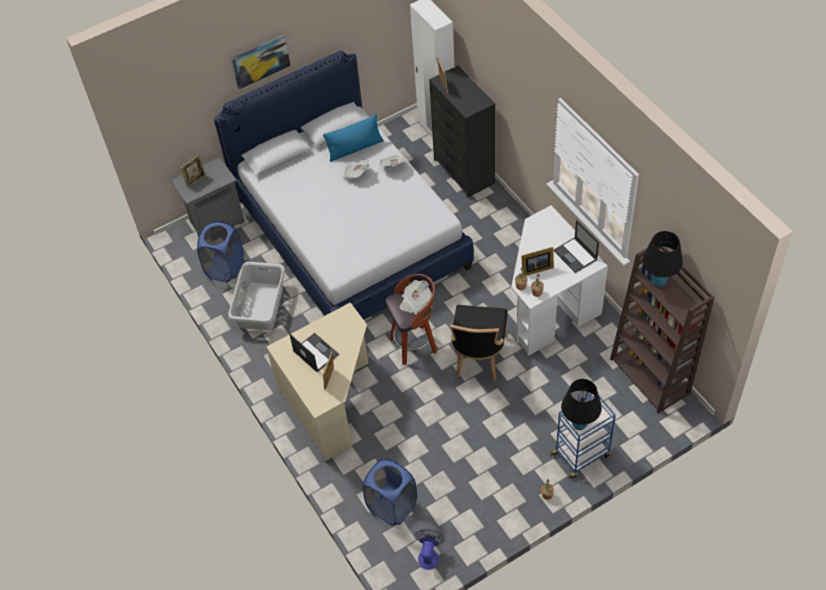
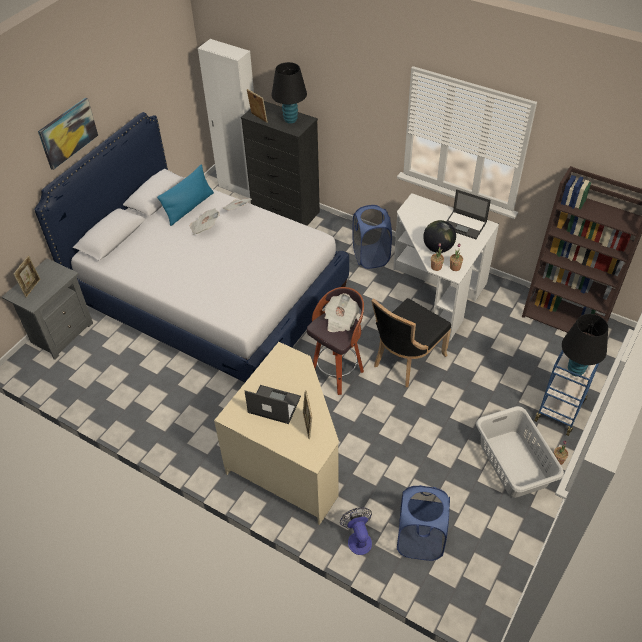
camera: 30 degrees left, 5 degrees down
blue laundry basket [197,221,243,282] -> blue laundry basket moved to [352,205,392,269]
grey laundry basket [228,262,285,331] -> grey laundry basket moved to [476,406,564,498]
fan [415,529,444,570] -> fan moved to [340,507,372,555]
black chair [450,305,508,381] -> black chair turned 60 degrees clockwise [371,298,451,387]
picture frame [521,247,554,276] -> globe [423,220,456,253]
black table lamp [642,231,683,287] -> black table lamp moved to [271,62,307,124]

